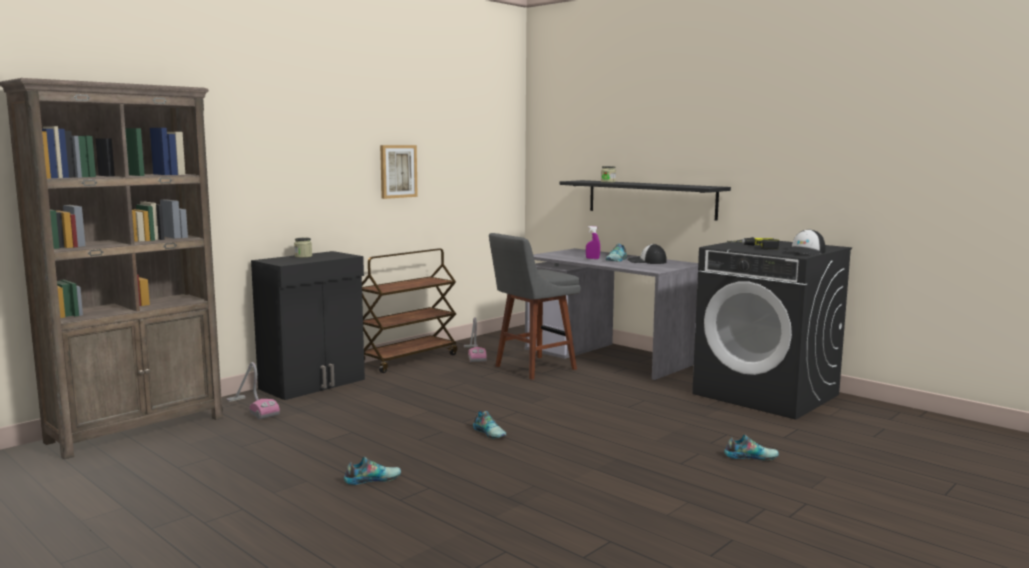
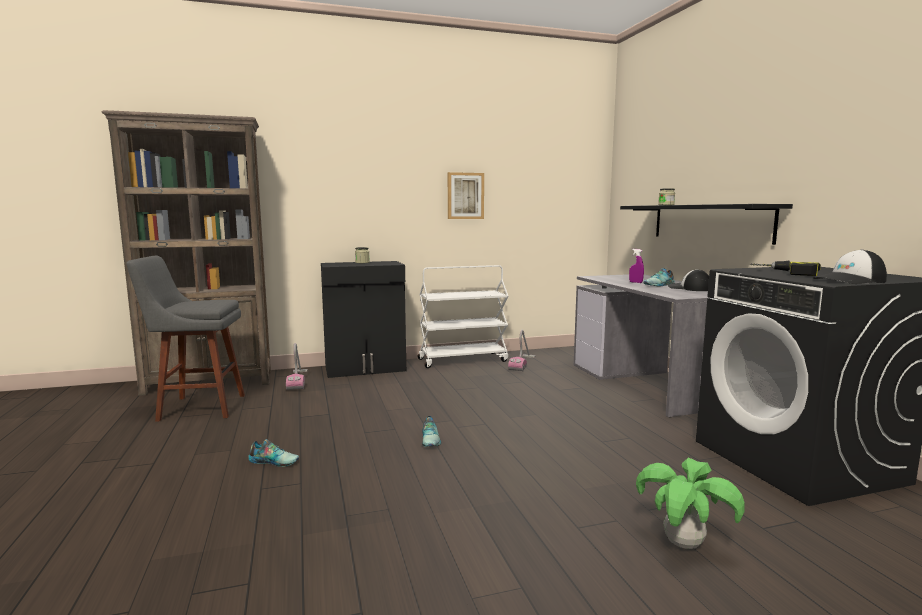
camera: 30 degrees right, 0 degrees up
brown cart [362,248,457,373] -> white cart [417,265,508,368]
grey stool [489,233,581,380] -> grey stool moved to [126,256,245,422]
shoe [724,435,779,461] -> potted plant [636,458,745,549]

